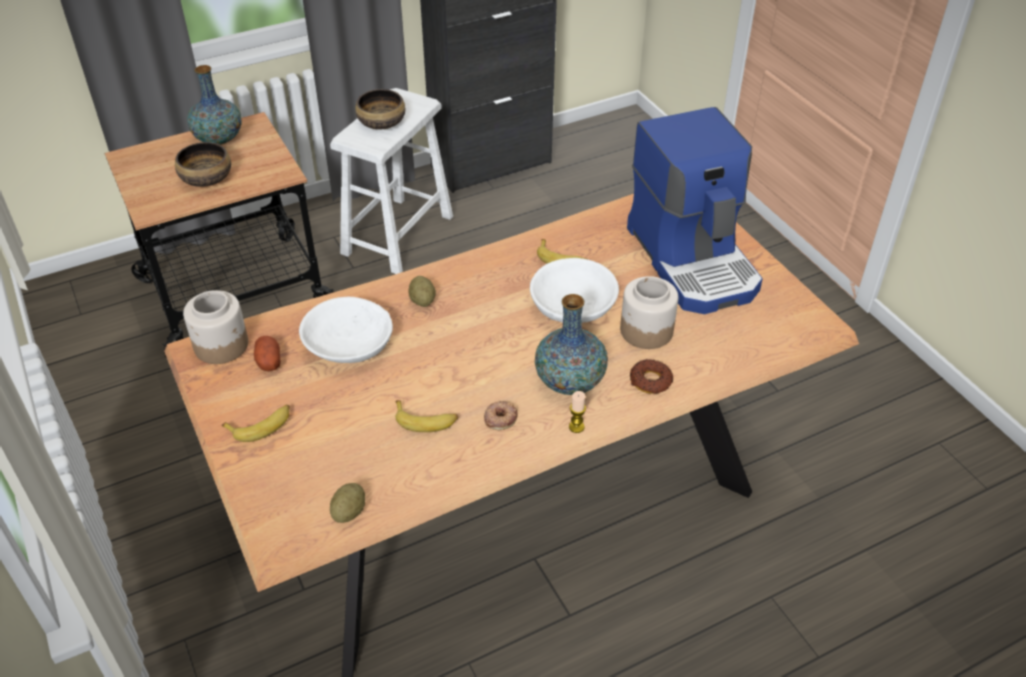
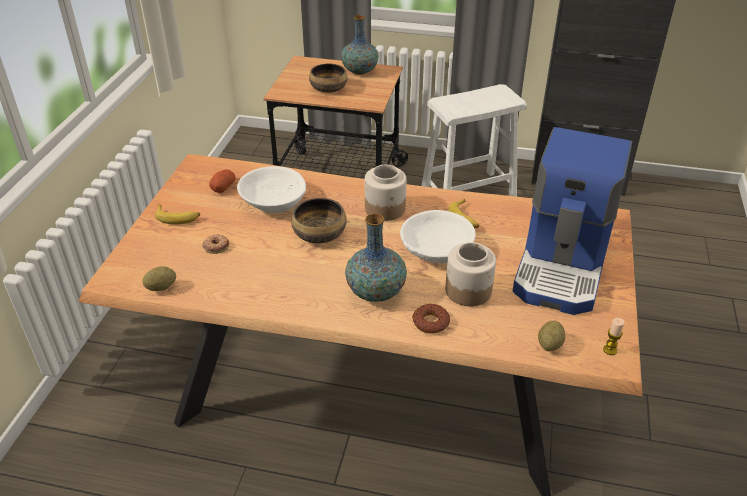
camera: 40 degrees right, 5 degrees down
jar [183,290,248,364] -> jar moved to [365,165,407,221]
bowl [355,89,405,130] -> bowl moved to [291,198,347,243]
banana [395,400,459,432] -> none
potato [408,276,436,307] -> potato moved to [538,321,565,351]
donut [484,401,518,430] -> donut moved to [202,235,229,254]
candle [569,391,586,433] -> candle moved to [603,318,624,355]

